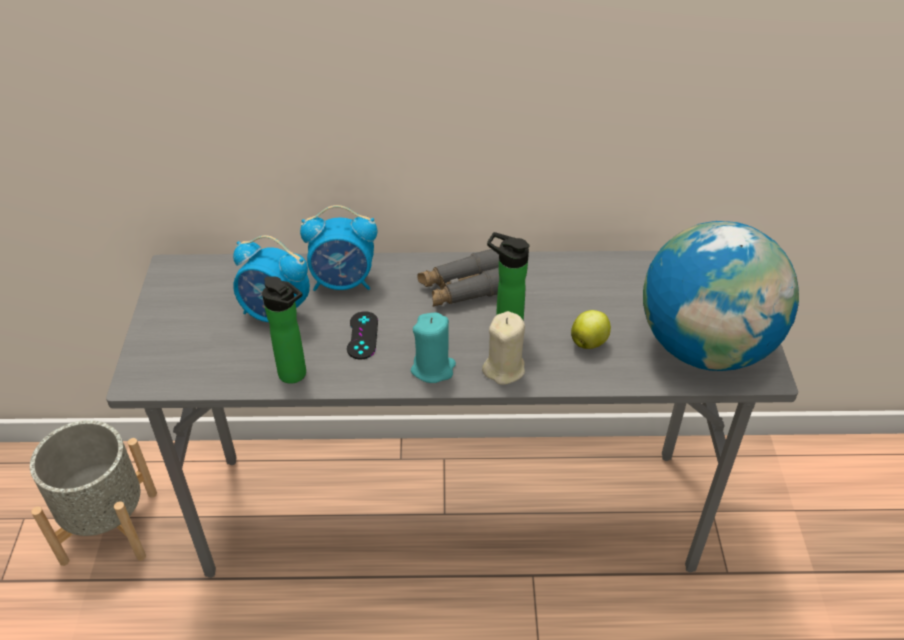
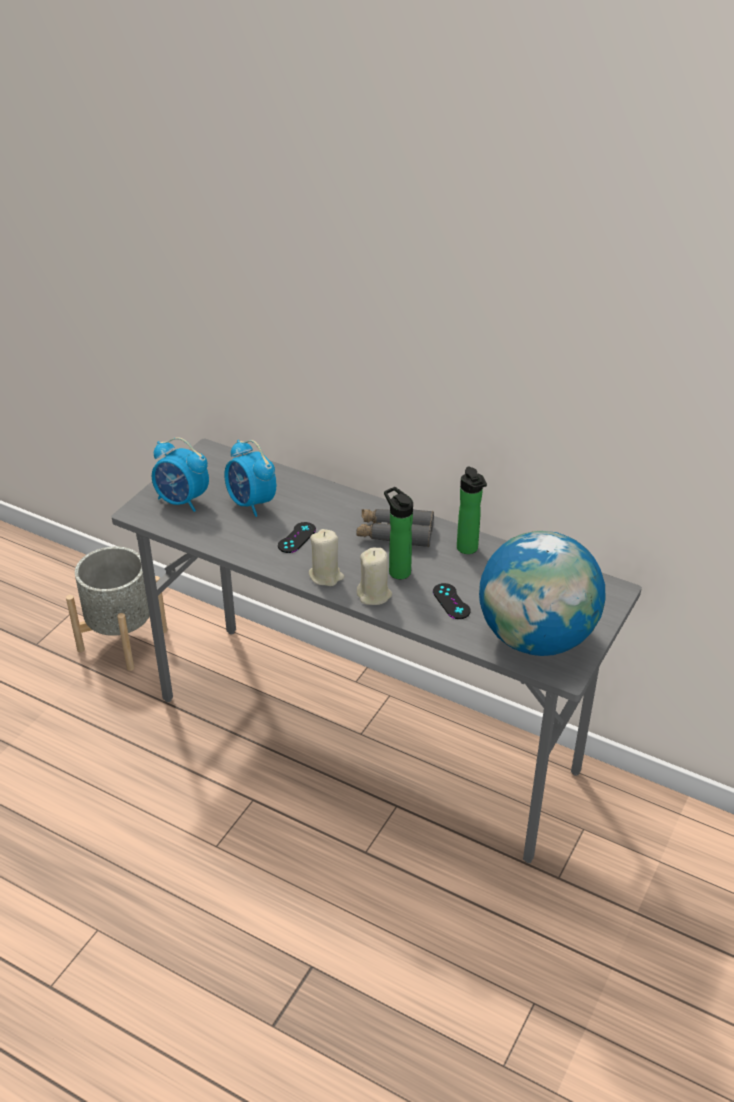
camera: 30 degrees right, 5 degrees down
bottle [262,276,306,384] -> bottle moved to [457,466,487,554]
alarm clock [300,205,377,291] -> alarm clock moved to [152,437,209,512]
turquoise candle [411,312,456,383] -> beige candle [309,529,344,586]
apple [571,310,611,349] -> black game controller [433,583,471,619]

